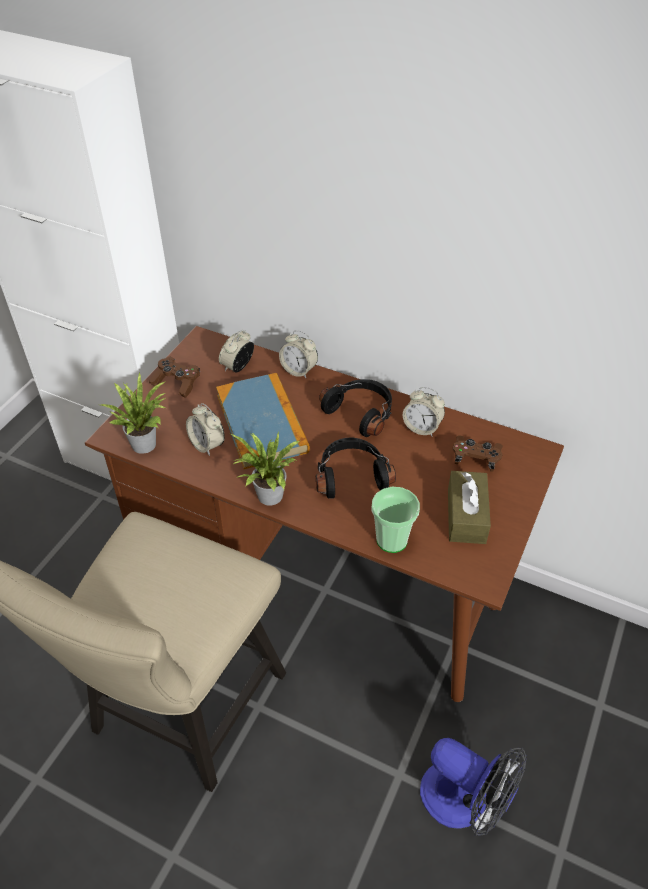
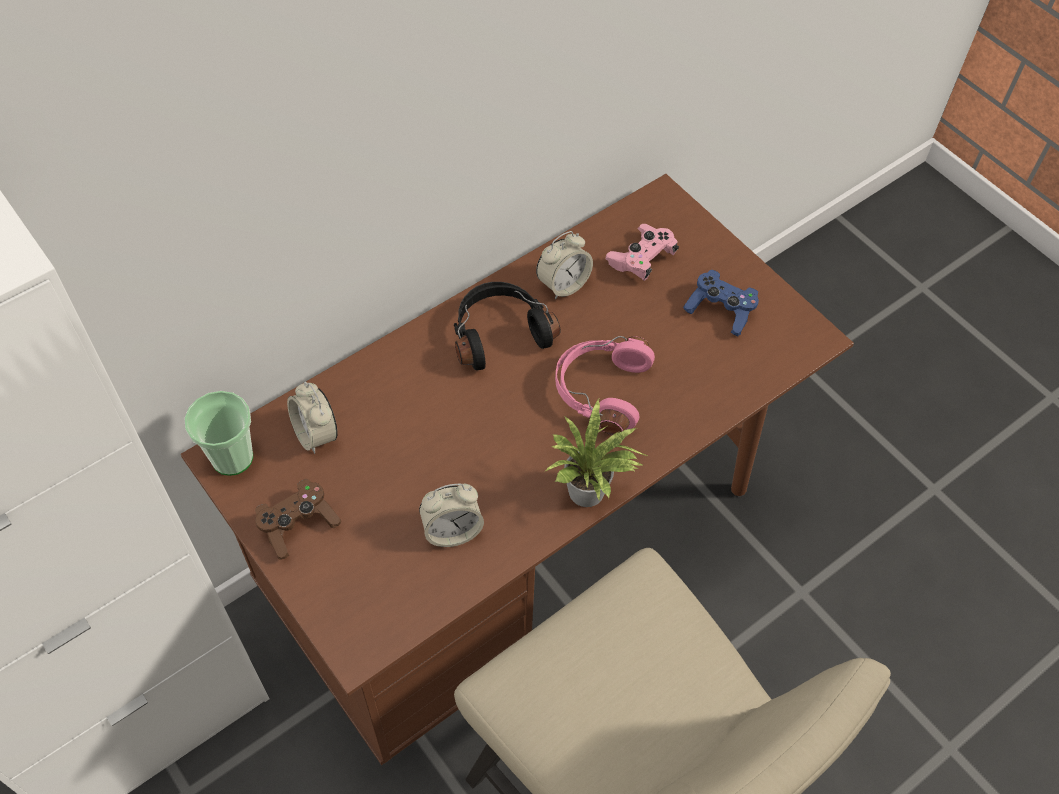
camera: 65 degrees left, 10 degrees up
potted plant [101,373,166,453] -> none
book [216,373,310,469] -> none
alarm clock [279,330,318,378] -> none
black headphones [316,438,396,499] -> pink headphones [555,336,655,435]
cup [371,487,420,553] -> cup moved to [184,391,253,476]
fan [420,738,527,836] -> none
brown tissue box [448,471,491,544] -> blue game controller [683,270,759,336]
brown game controller [452,435,503,472] -> pink game controller [606,224,679,281]

